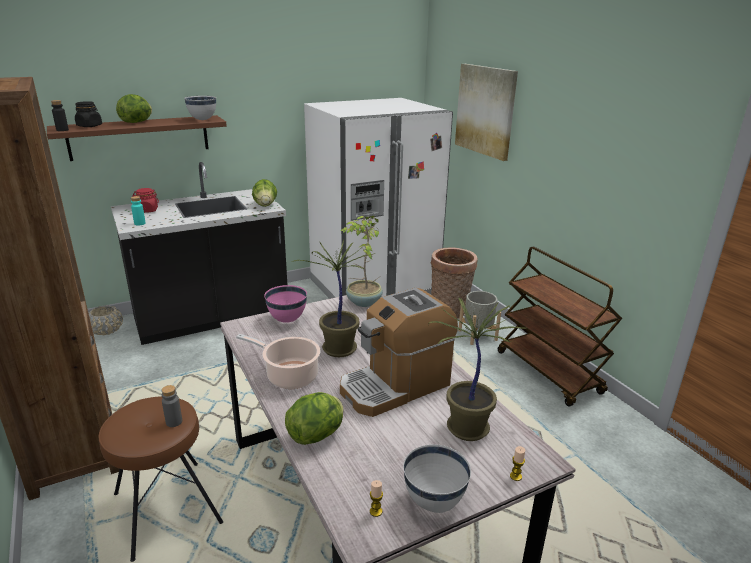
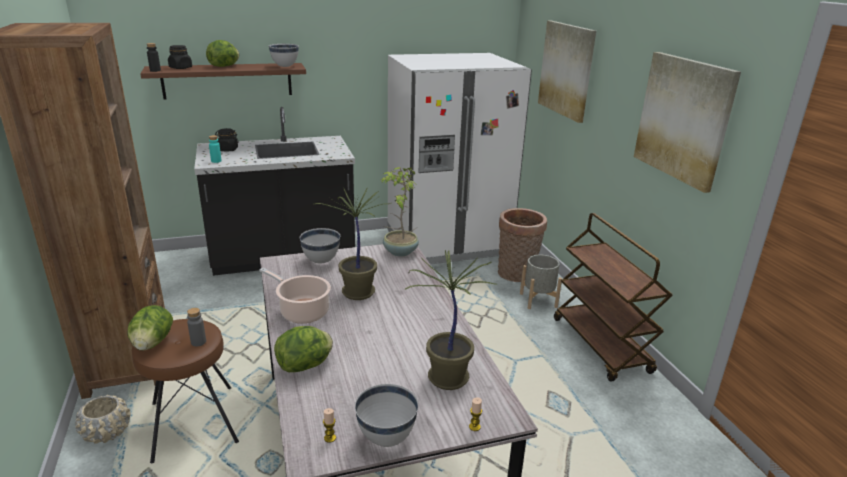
camera: 10 degrees right, 0 degrees up
beige planter [88,306,123,335] -> beige planter moved to [75,395,131,444]
red jar [132,188,159,213] -> black jar [215,128,239,152]
lettuce [252,179,277,207] -> lettuce moved to [128,305,173,351]
pink bowl [264,285,307,323] -> white bowl [300,228,340,263]
coffee machine [340,288,458,417] -> none
none -> picture [634,52,741,193]

